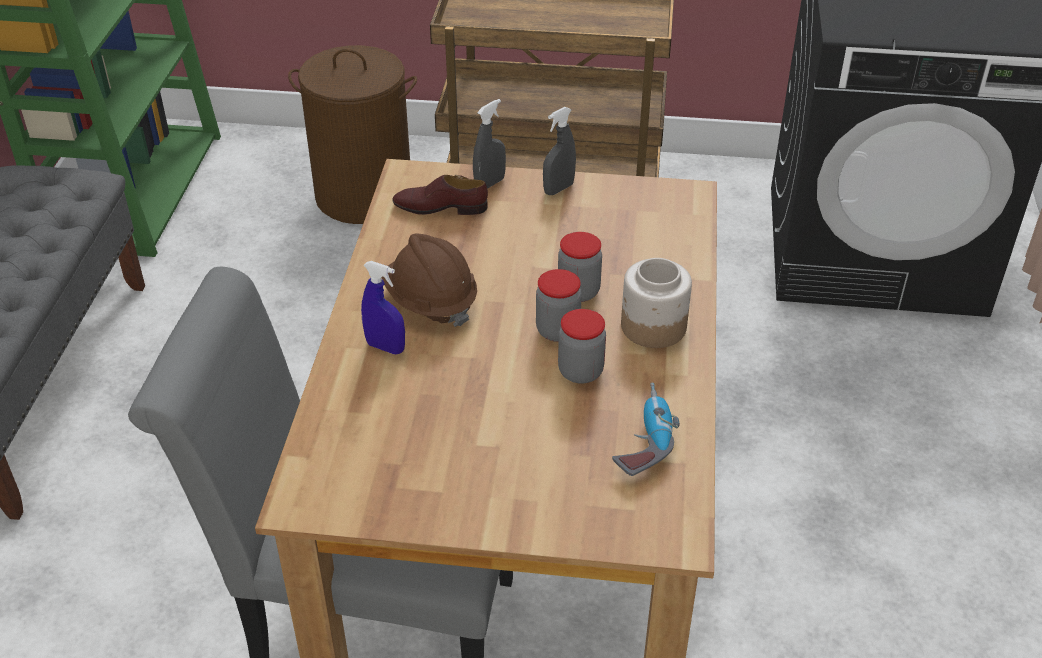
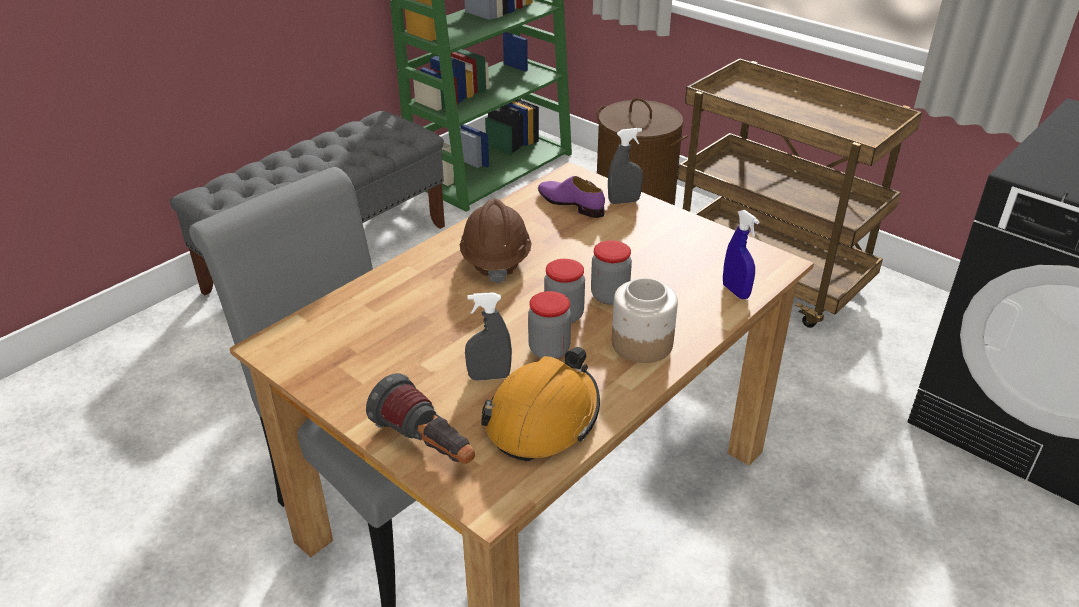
camera: 35 degrees right, 5 degrees down
blue spray bottle [361,261,405,354] -> blue spray bottle moved to [723,210,759,299]
brown shoe [392,175,488,215] -> purple shoe [538,176,605,218]
grey spray bottle [543,107,576,195] -> grey spray bottle moved to [465,292,512,381]
power drill [612,383,680,476] -> orange hard hat [481,347,600,461]
none -> flashlight [366,373,475,464]

